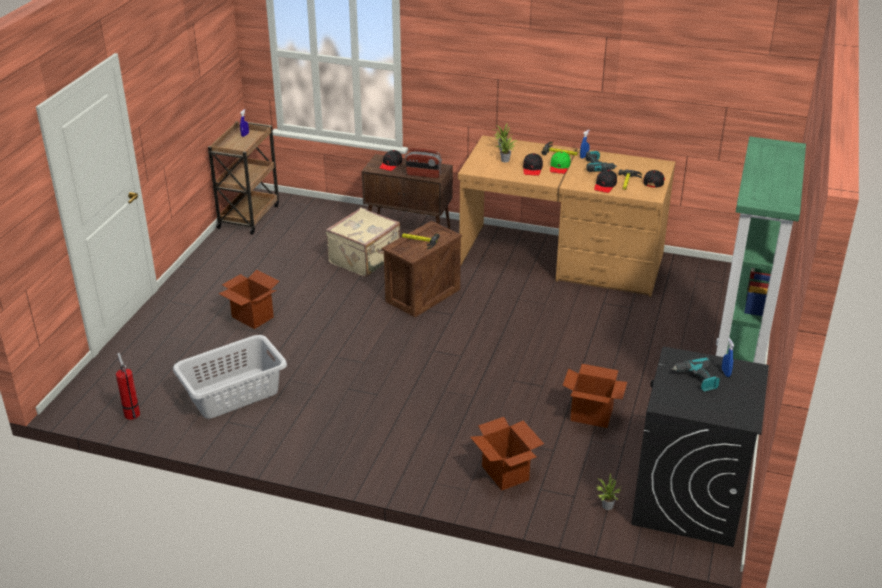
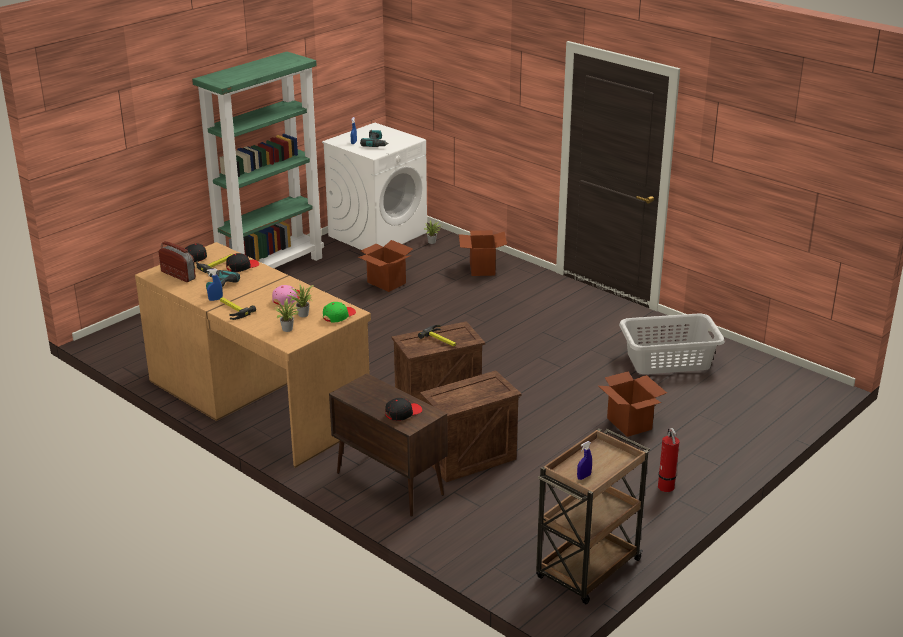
camera: 155 degrees left, 5 degrees down
fire extinguisher [116,353,140,420] -> fire extinguisher moved to [658,428,679,492]
beige suitcase [325,207,400,277] -> crate [420,370,522,482]
radio [405,148,442,178] -> radio moved to [159,241,196,282]
black cap [523,153,543,176] -> pink cap [272,285,300,305]
green cap [550,151,570,174] -> green cap moved to [323,302,356,322]
black washing machine [631,347,769,547] -> white washing machine [322,123,427,250]

